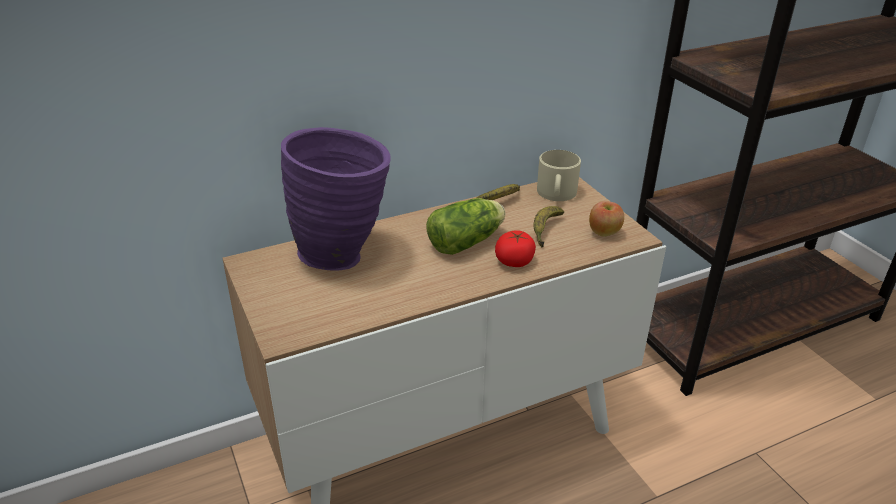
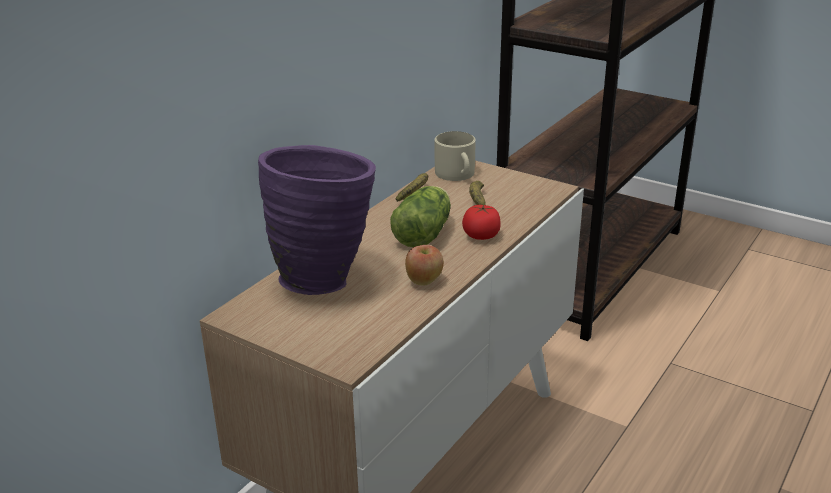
camera: 30 degrees left, 5 degrees down
apple [589,201,624,237] -> apple moved to [405,245,444,286]

